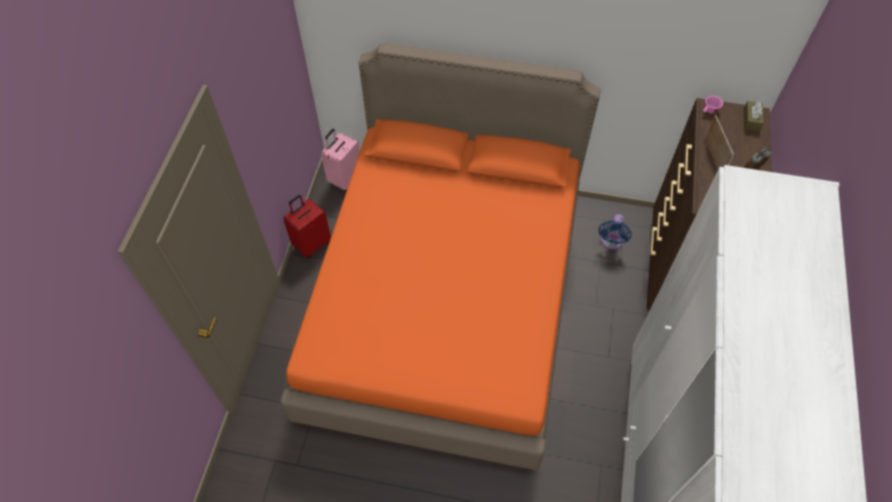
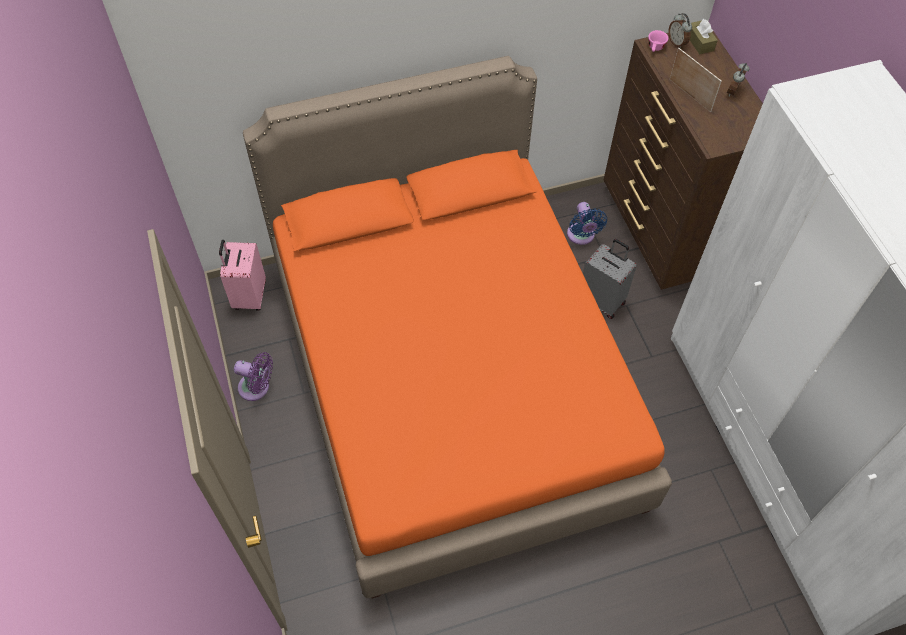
camera: 30 degrees left, 0 degrees up
red suitcase [283,195,331,258] -> purple fan [234,352,273,401]
none -> grey suitcase [583,239,637,319]
none -> alarm clock [669,13,692,49]

